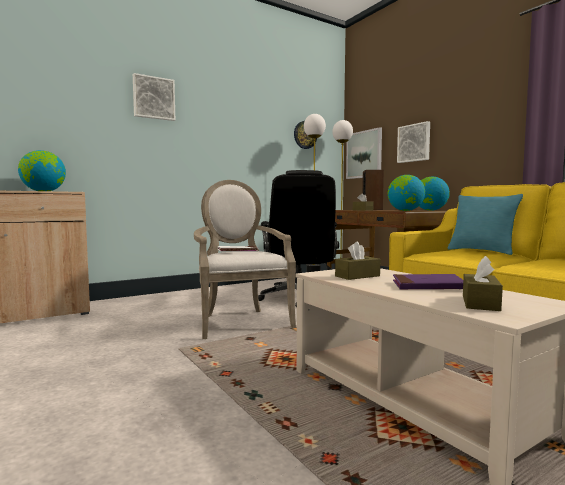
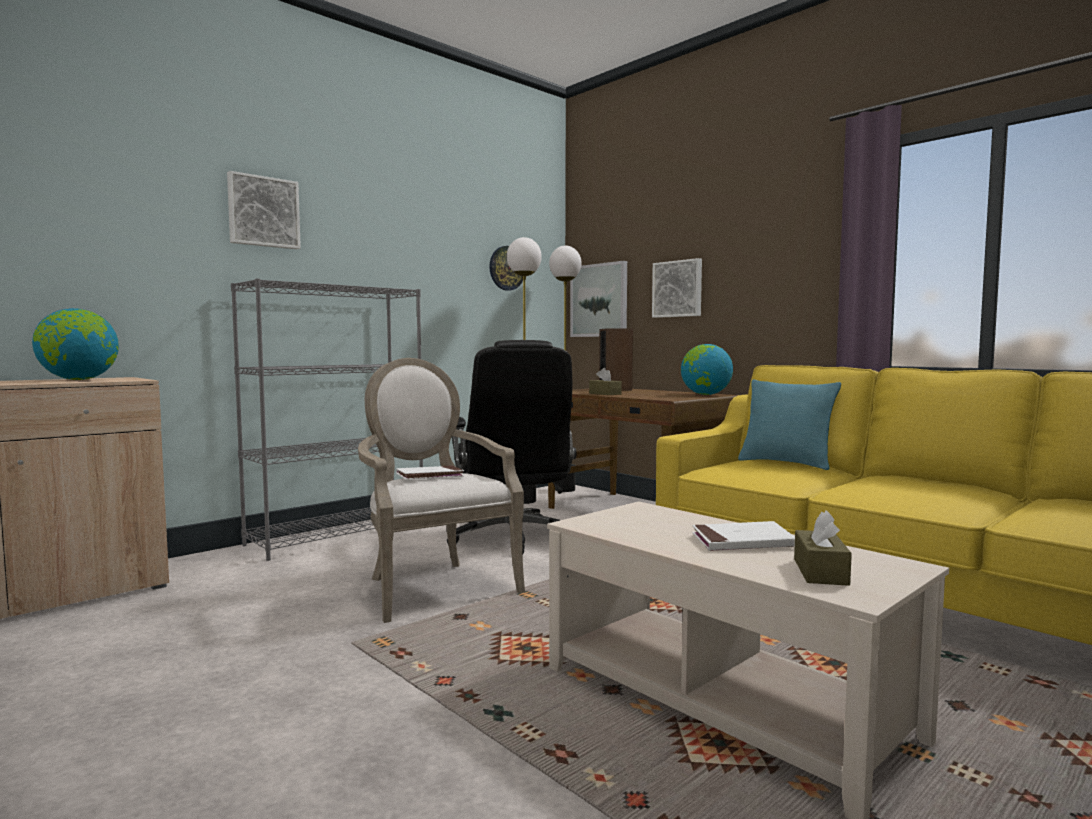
camera: 10 degrees left, 0 degrees up
brown tissue box [335,242,380,280] -> none
globe [388,175,425,211] -> none
purple book [393,274,463,289] -> white book [692,521,795,551]
none -> grey bookcase [231,279,423,561]

